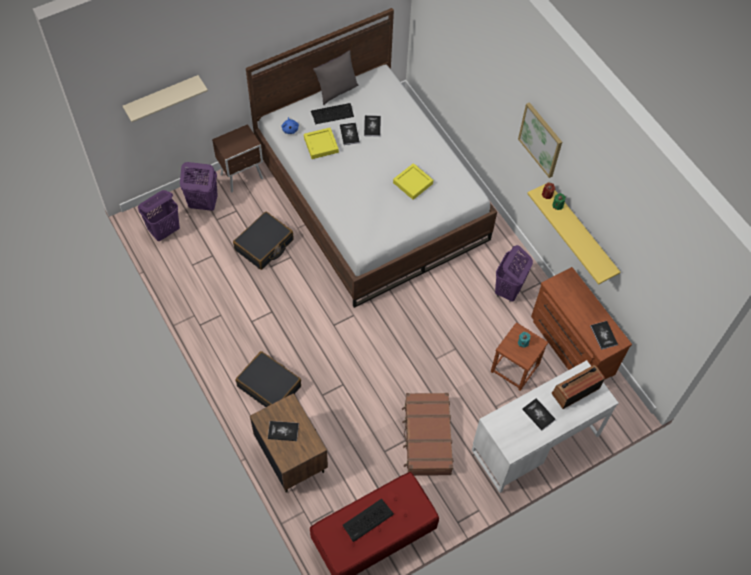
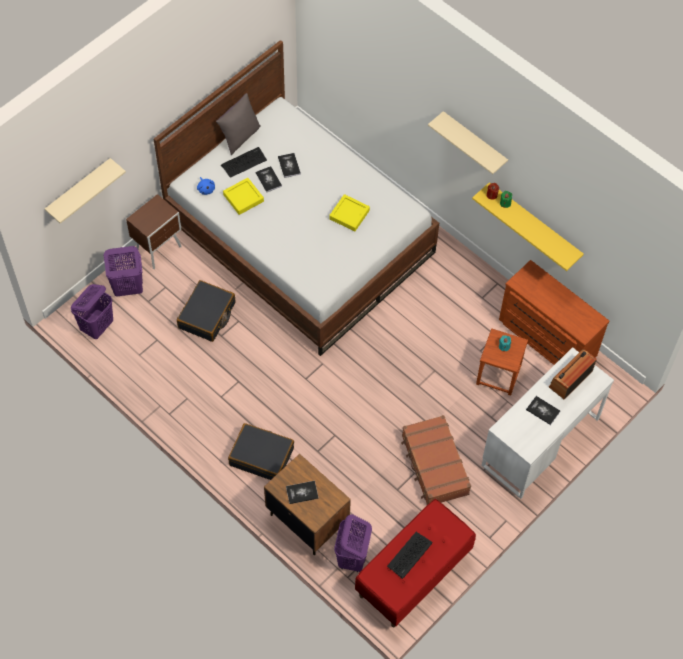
camera: 15 degrees left, 0 degrees up
purple laundry basket [495,245,533,302] -> purple laundry basket moved to [334,514,372,572]
picture [518,102,562,178] -> beige shelf [428,111,508,174]
book [590,321,618,350] -> none

